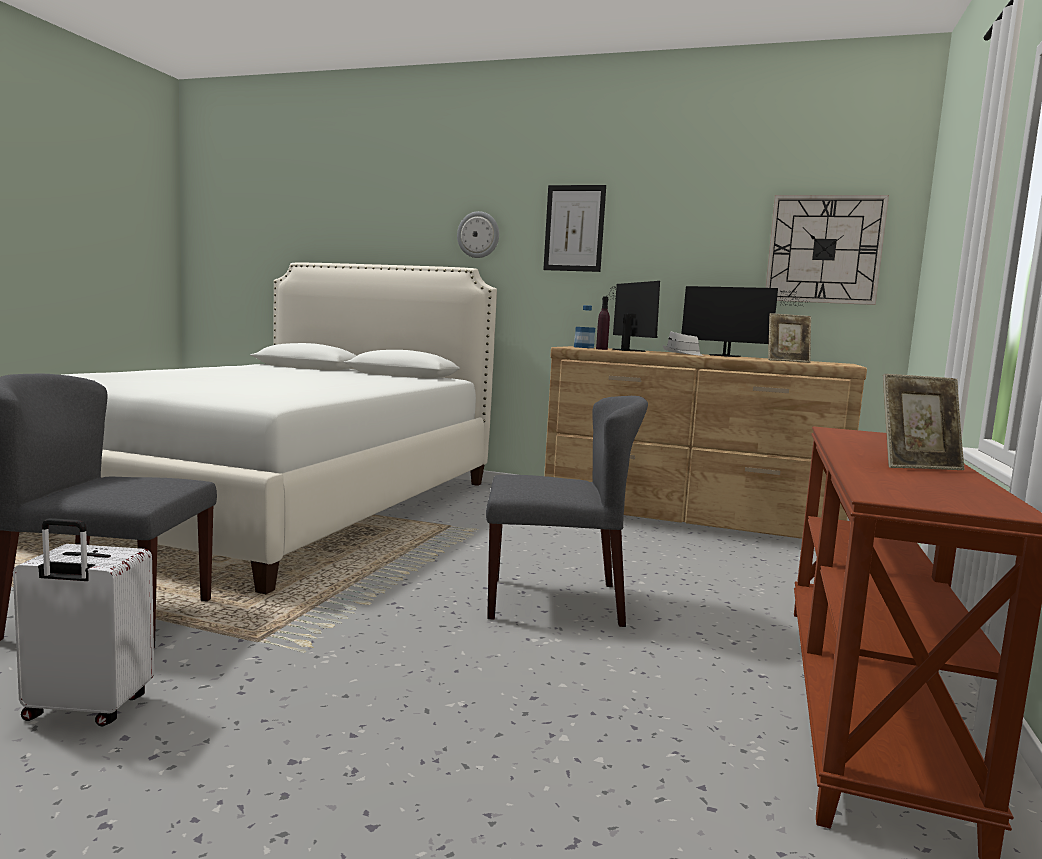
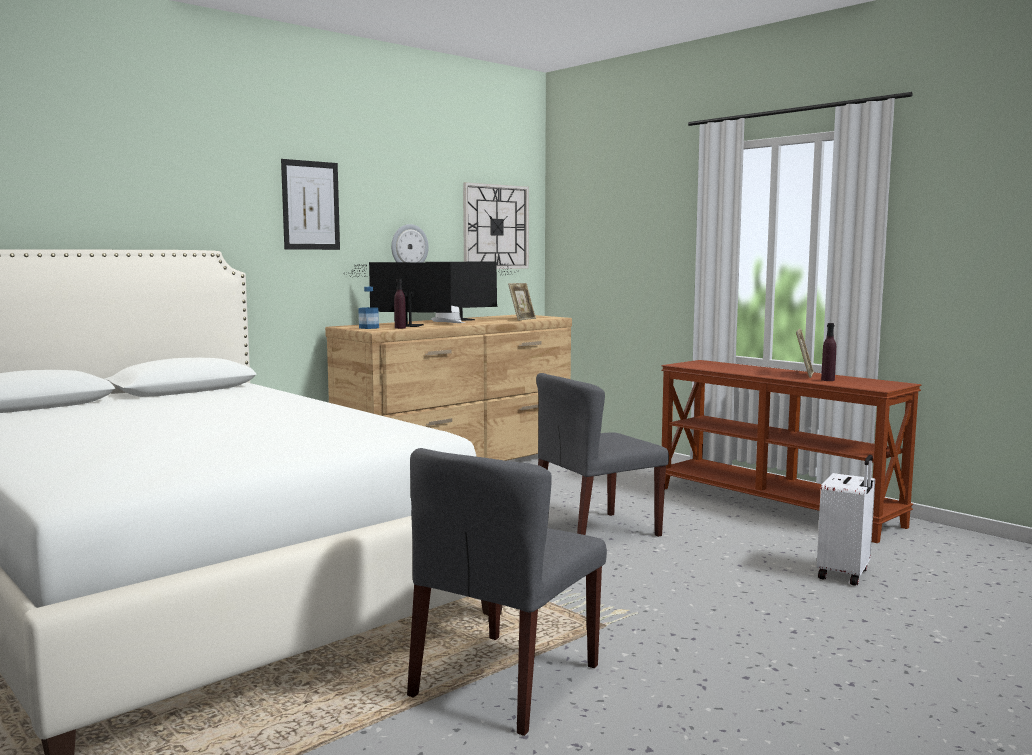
camera: 60 degrees left, 0 degrees up
white suitcase [13,518,154,727] -> white suitcase moved to [817,455,875,586]
wall clock [457,211,499,258] -> wall clock moved to [391,224,429,262]
grey chair [486,396,648,627] -> grey chair turned 150 degrees counterclockwise [536,373,669,537]
none -> purple bottle [821,323,836,381]

